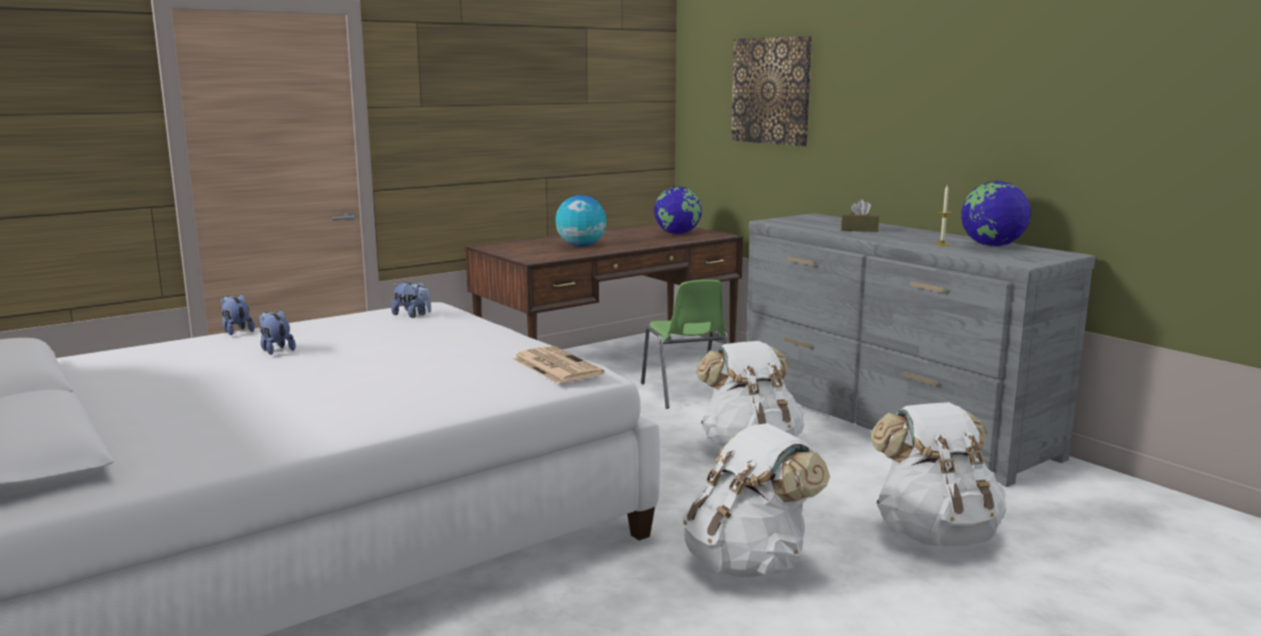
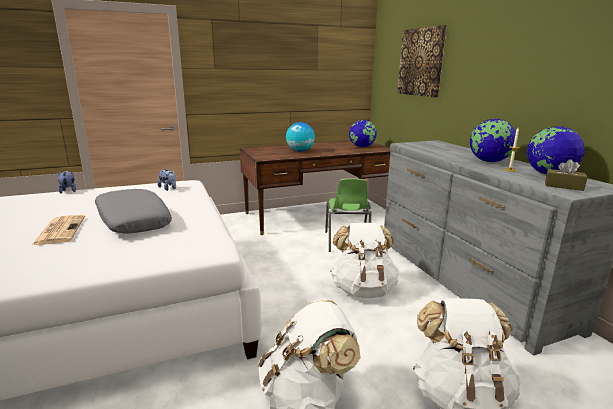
camera: 15 degrees right, 5 degrees up
plush toy [259,310,296,355] -> none
newspaper [512,346,604,384] -> newspaper moved to [31,215,85,246]
brown tissue box [841,199,879,232] -> brown tissue box moved to [545,159,587,191]
none -> grey pillow [95,189,172,234]
none -> globe [470,119,516,162]

